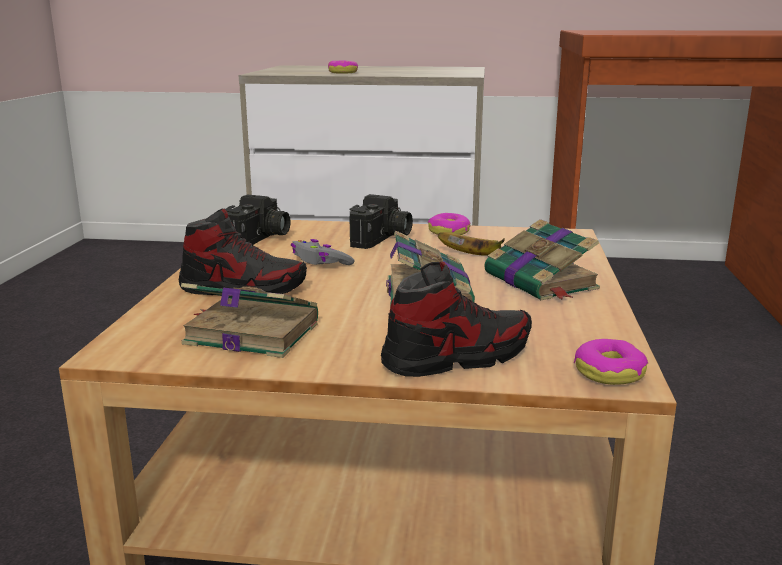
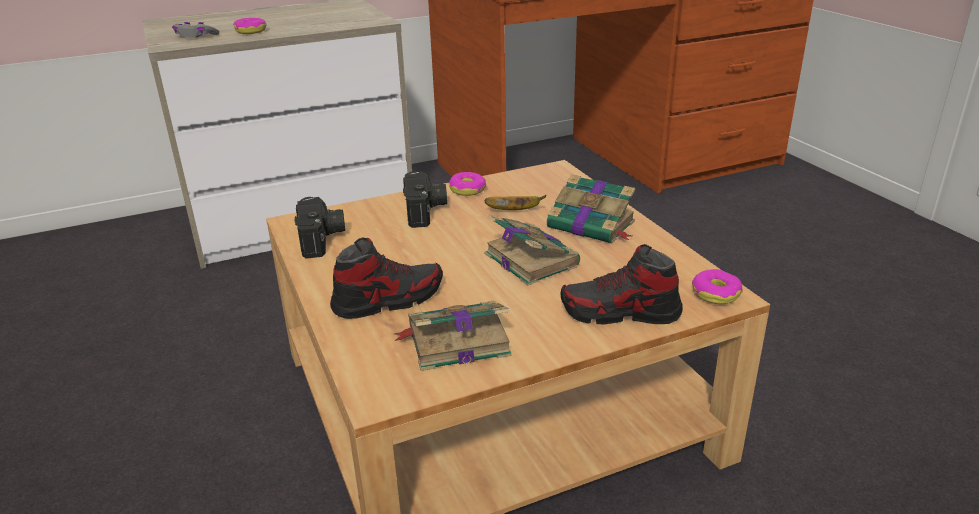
camera: 30 degrees left, 10 degrees up
grey game controller [291,239,355,265] -> grey game controller moved to [172,22,219,37]
shoe [381,262,532,377] -> shoe turned 120 degrees counterclockwise [560,244,683,324]

